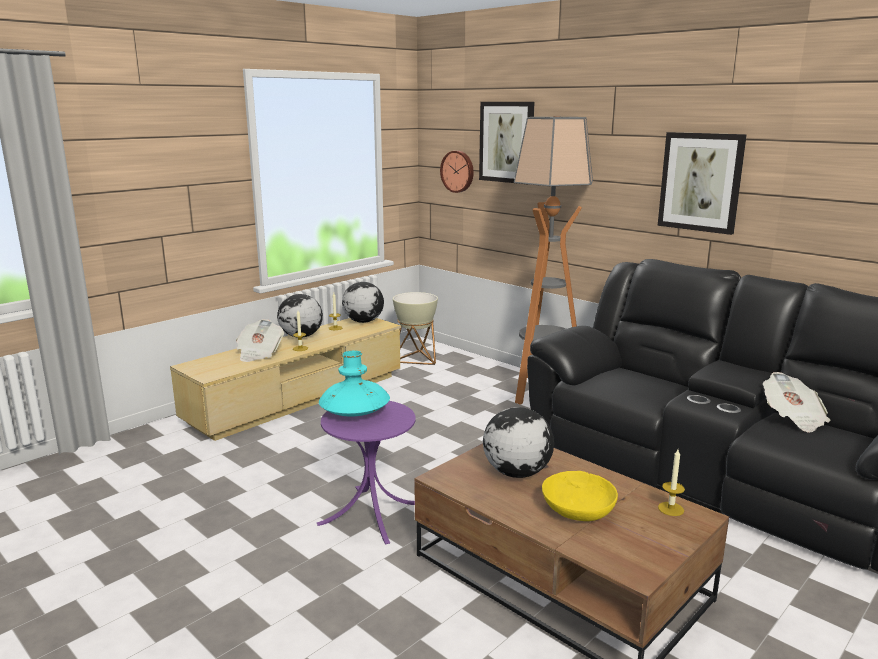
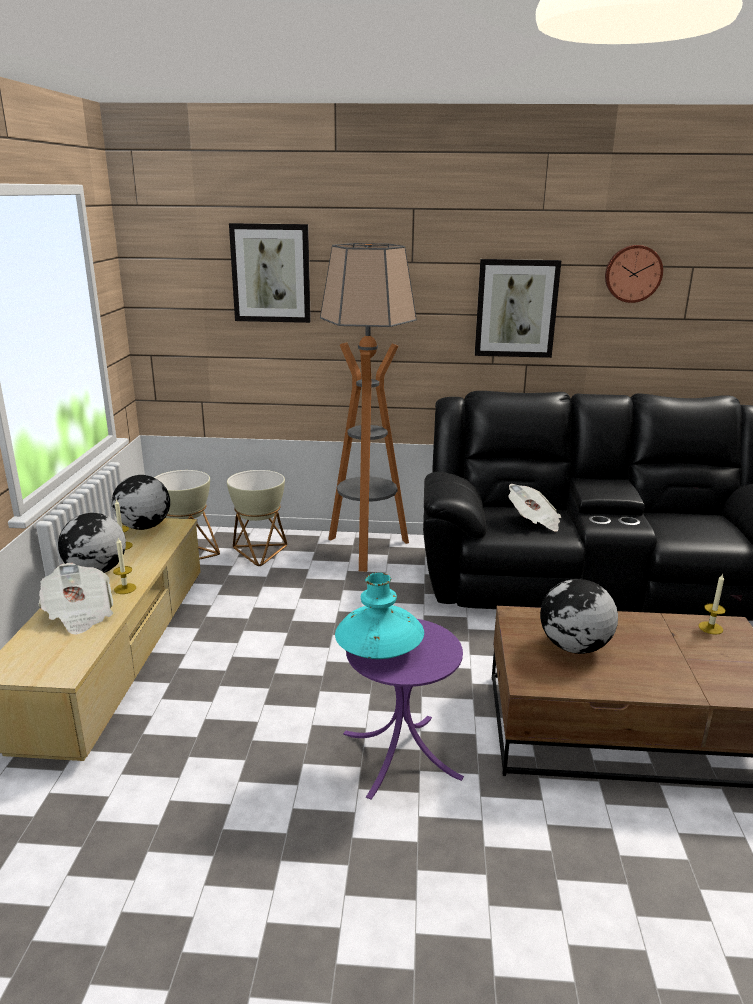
camera: 40 degrees left, 5 degrees up
wall clock [440,151,474,193] -> wall clock moved to [605,245,663,303]
yellow bowl [542,471,618,521] -> none
newspaper [763,372,831,433] -> newspaper moved to [508,484,561,532]
none -> planter [227,470,287,566]

